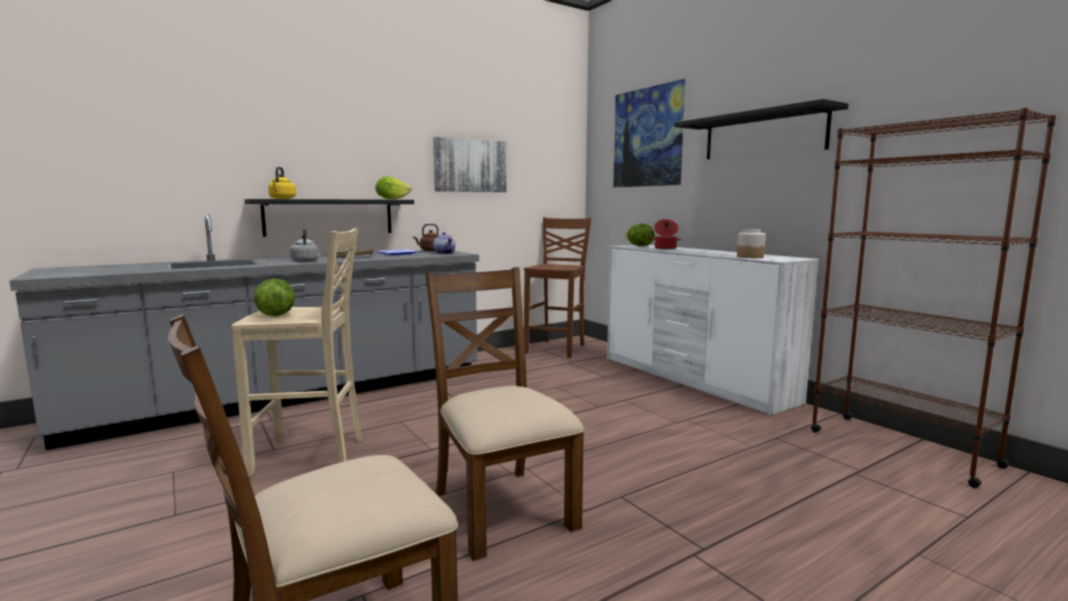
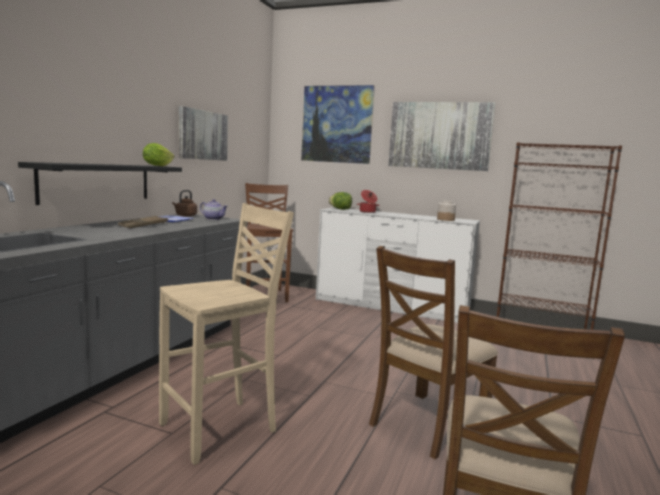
camera: 35 degrees left, 0 degrees up
lettuce [254,279,295,316] -> none
yellow kettle [268,167,296,199] -> none
grey kettle [290,228,319,262] -> none
brown chair [425,267,584,561] -> brown chair turned 75 degrees counterclockwise [369,246,498,459]
black shelf [674,99,848,159] -> picture [388,102,495,171]

